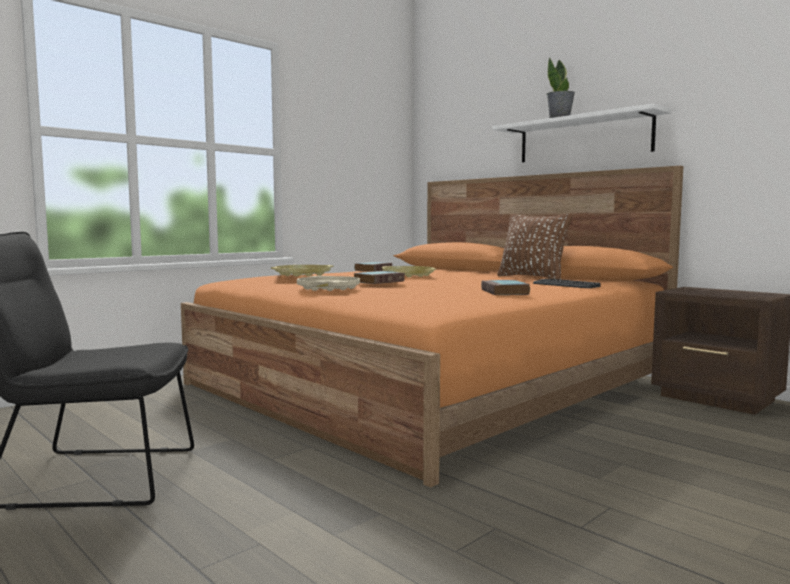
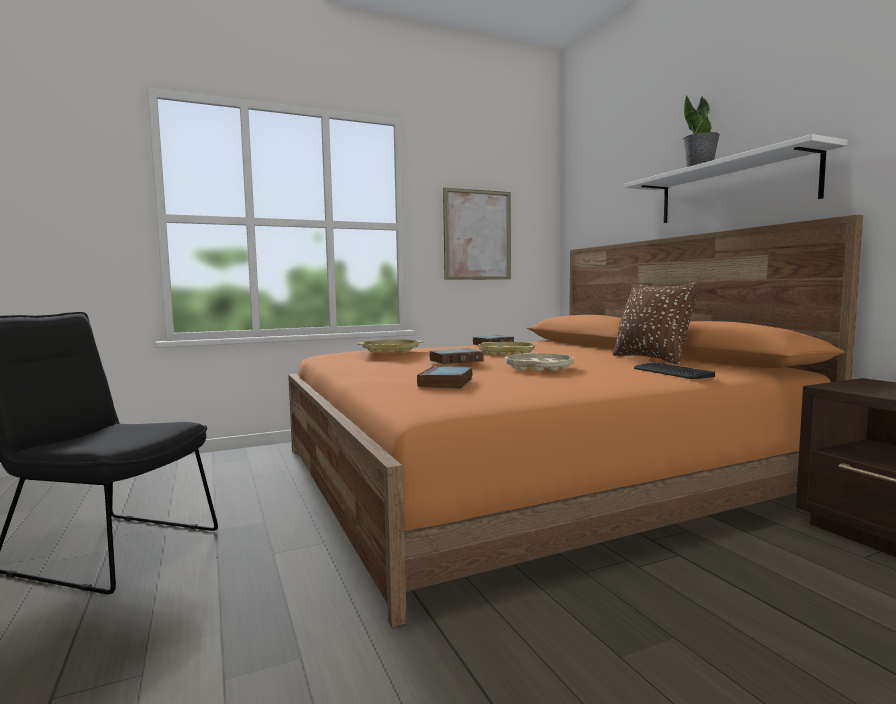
camera: 20 degrees right, 0 degrees up
beige tray [297,276,360,291] -> beige tray moved to [505,353,574,371]
book [481,280,530,295] -> book moved to [417,366,473,388]
none -> picture [443,188,511,280]

